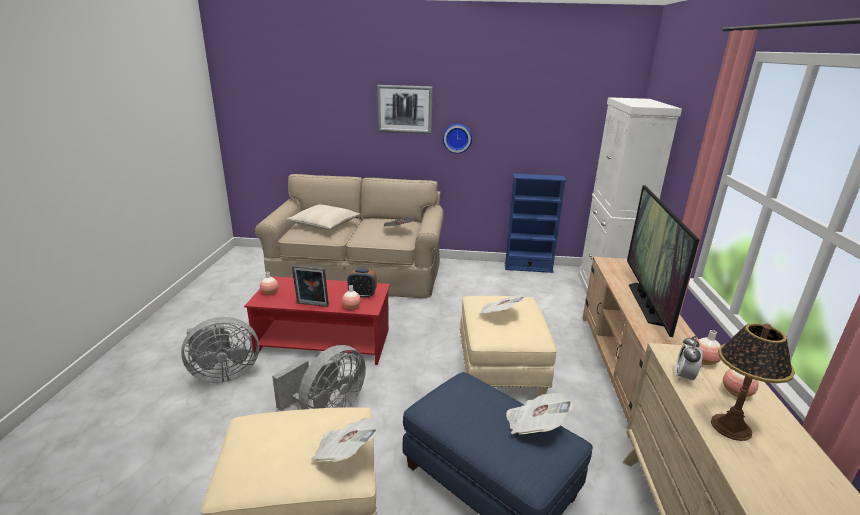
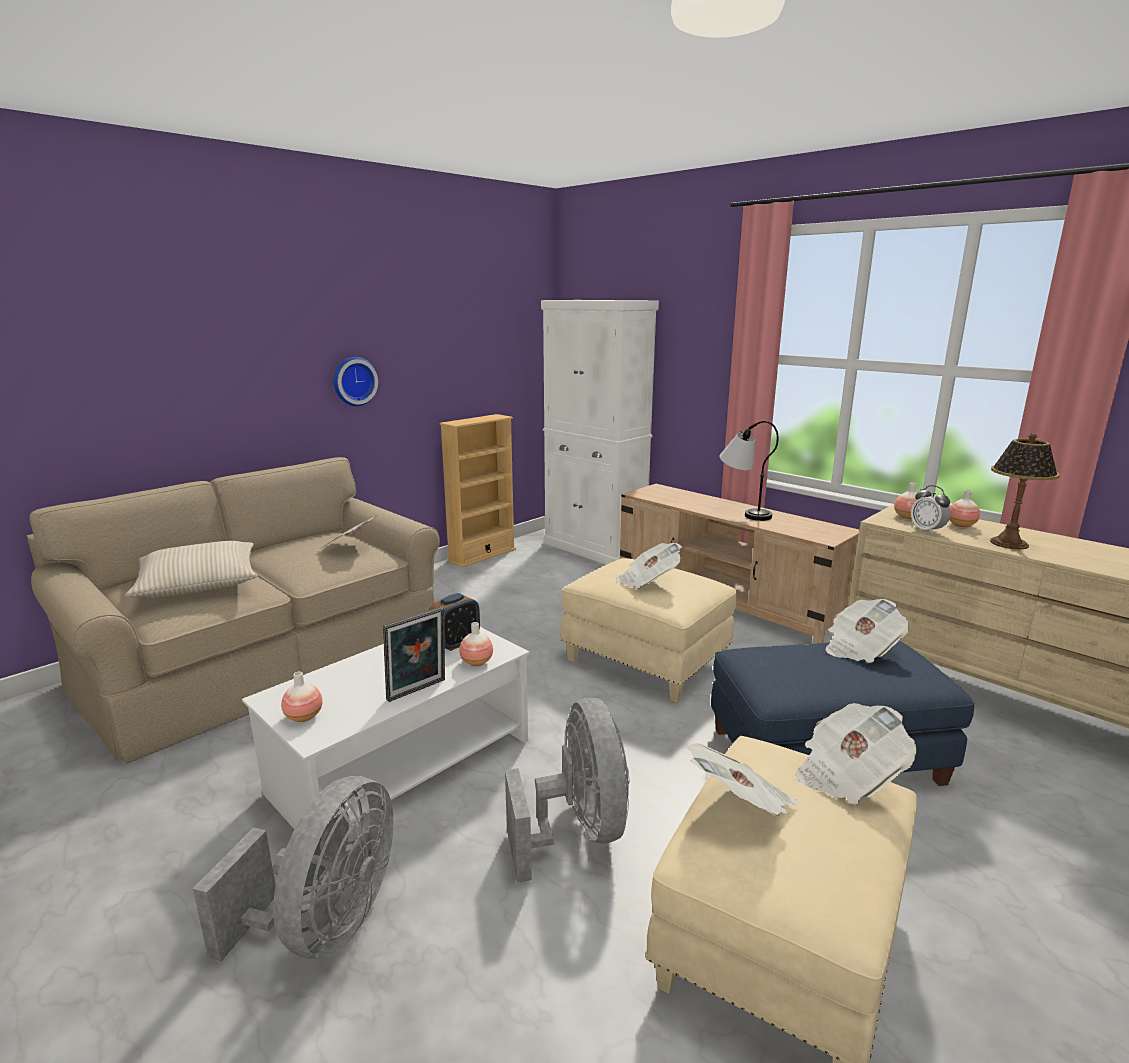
camera: 50 degrees left, 5 degrees down
red coffee table [244,276,390,365] -> white coffee table [242,627,530,830]
picture [377,85,433,134] -> none
blue bookcase [504,174,567,273] -> beige bookcase [440,414,516,568]
television [627,185,700,337] -> table lamp [719,421,779,521]
none -> newspaper [687,743,800,816]

